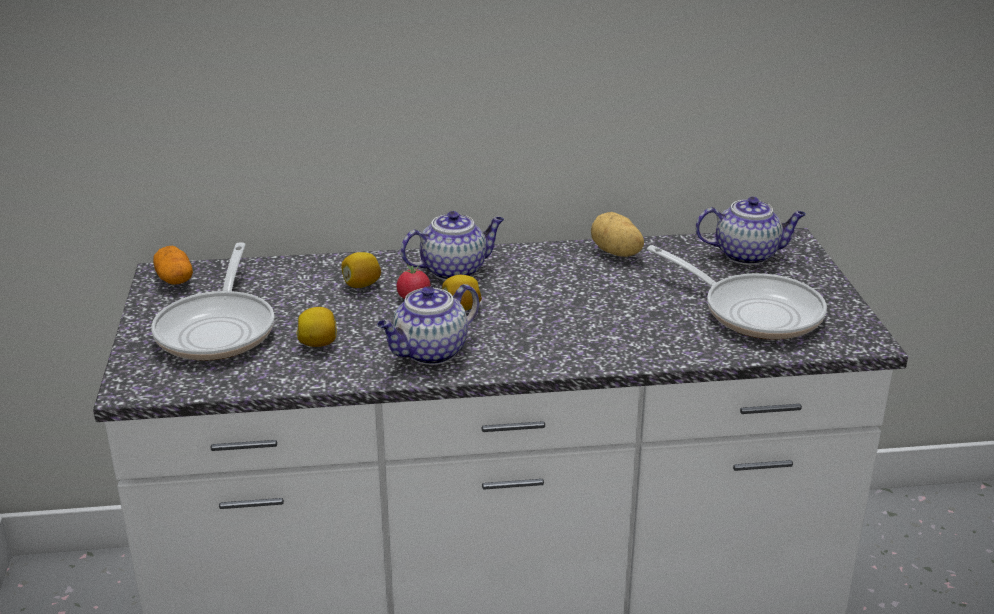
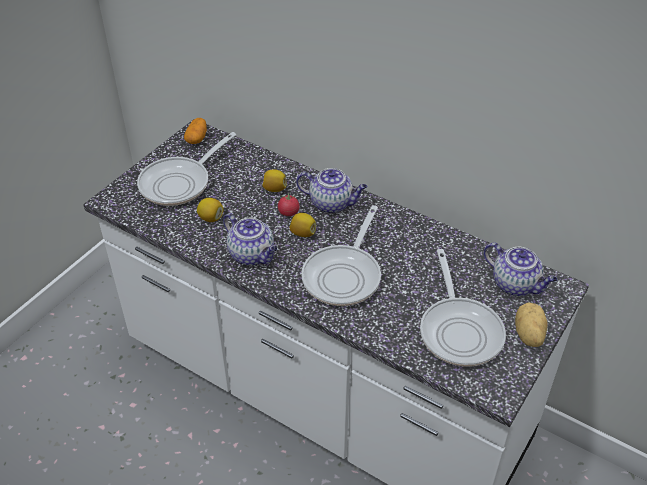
camera: 40 degrees right, 15 degrees up
teapot [377,284,479,365] -> teapot turned 135 degrees counterclockwise [223,213,277,266]
potato [591,212,644,257] -> potato moved to [515,302,547,347]
none -> frying pan [301,205,381,306]

